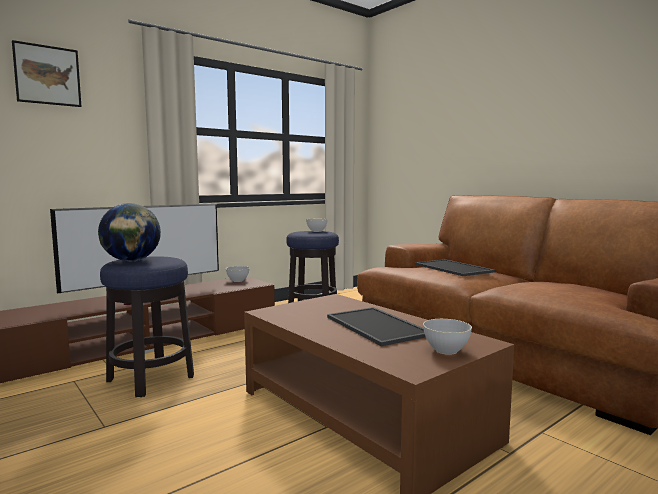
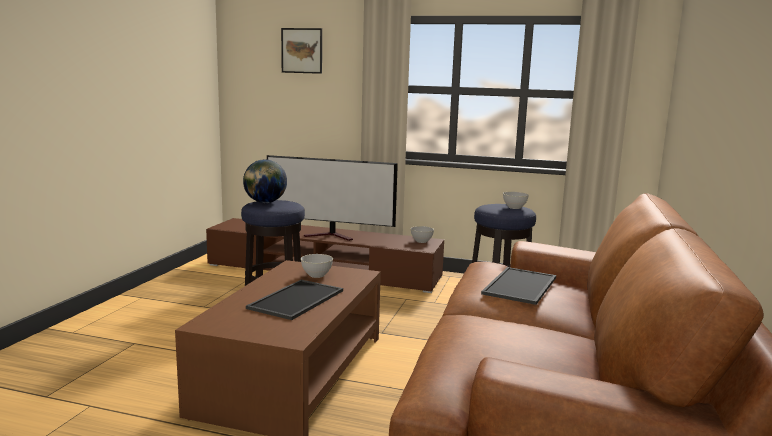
camera: 55 degrees right, 5 degrees up
grey bowl [423,319,472,355] -> grey bowl moved to [301,254,333,278]

